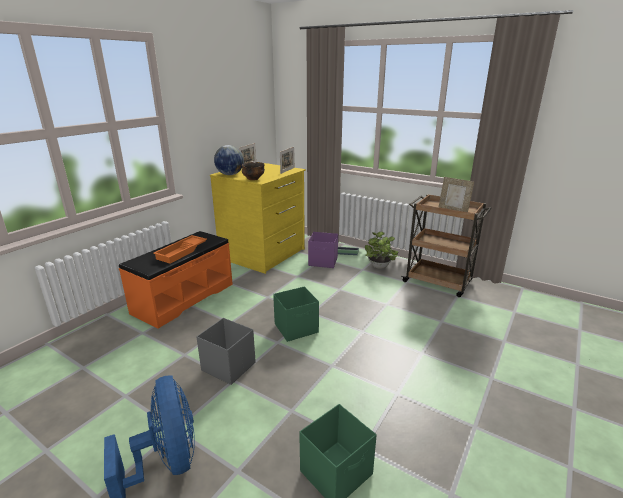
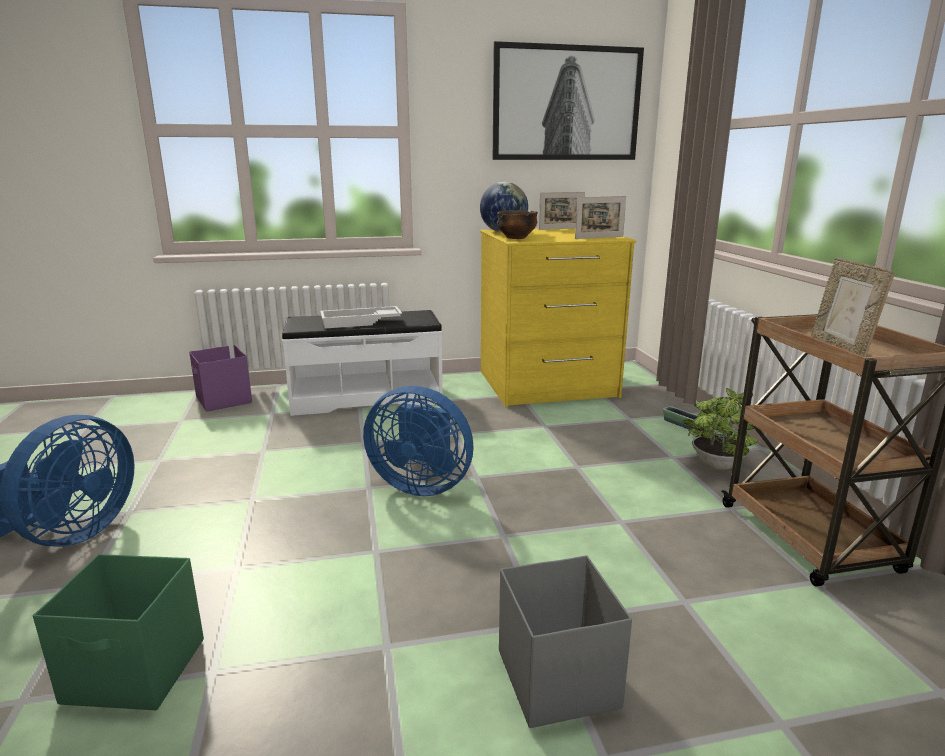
camera: 45 degrees right, 5 degrees down
orange bench [119,231,233,329] -> white bench [282,310,443,416]
orange tray [153,235,207,264] -> white tray [320,306,402,328]
grey storage box [196,318,256,385] -> grey storage box moved to [499,555,632,728]
green storage box [273,286,319,342] -> blue fan [363,386,474,496]
purple storage box [308,232,338,268] -> purple storage box moved to [189,345,252,412]
none -> picture [493,41,644,160]

